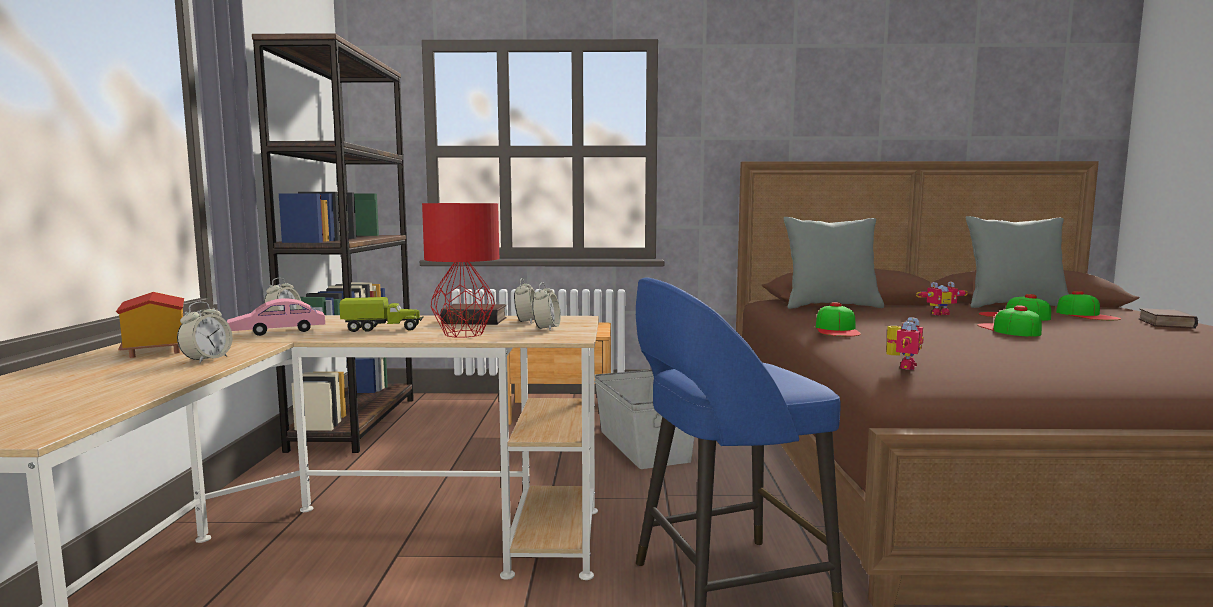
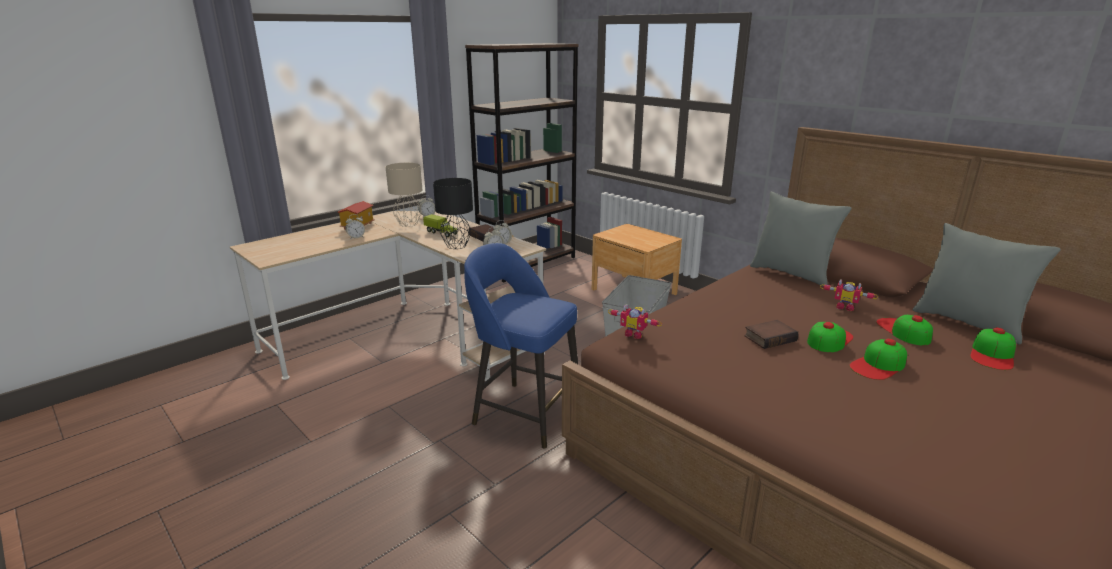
camera: 45 degrees right, 15 degrees up
pink toy car [227,298,325,336] -> beige table lamp [385,163,422,227]
red table lamp [422,203,499,338] -> black table lamp [433,178,473,249]
cap [816,302,861,336] -> cap moved to [850,339,907,380]
toy robot [887,317,924,370] -> toy robot turned 45 degrees clockwise [608,304,662,339]
book [1139,308,1198,329] -> book moved to [744,320,799,349]

